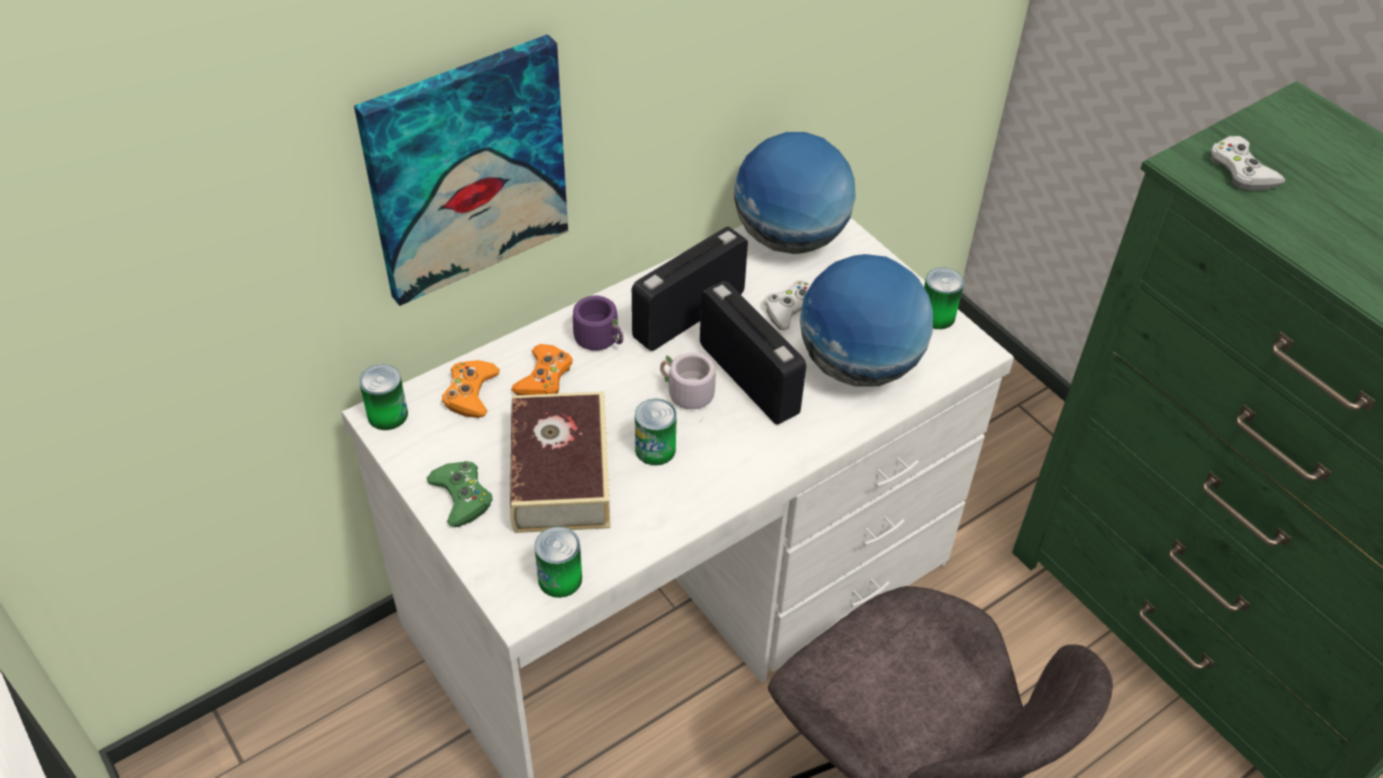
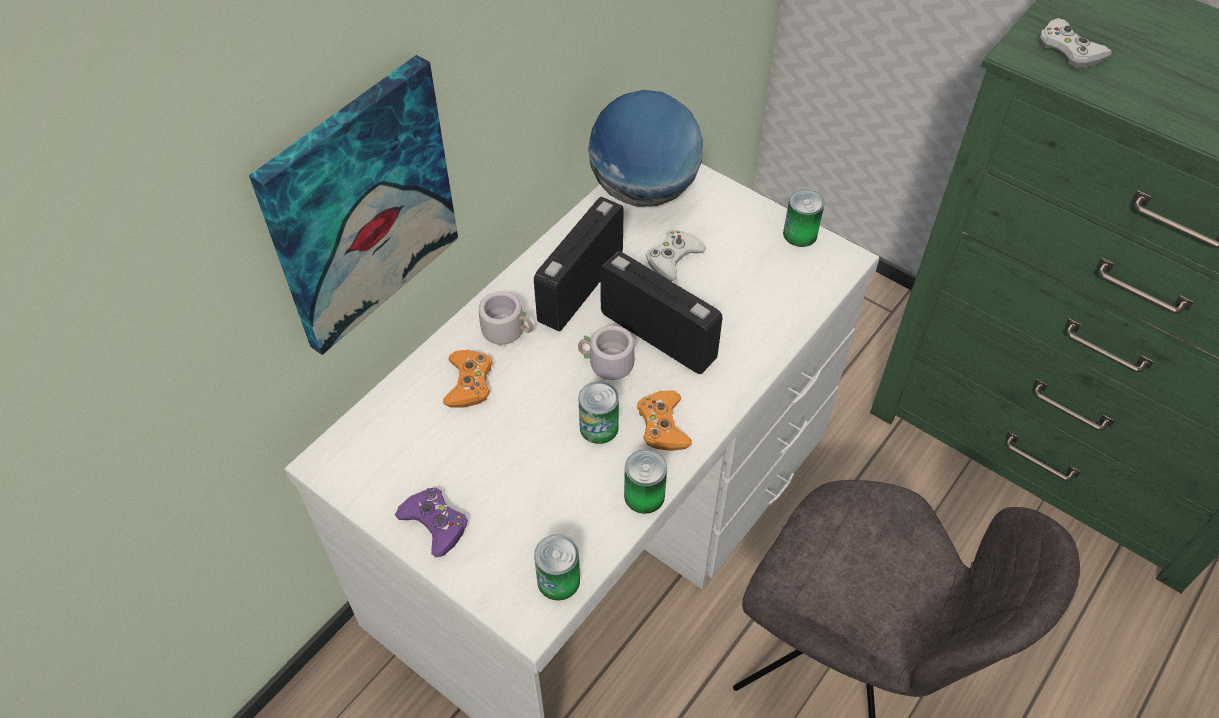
camera: 15 degrees left, 5 degrees up
can [359,364,408,430] -> can moved to [624,450,667,514]
green game controller [427,461,493,527] -> purple game controller [395,488,468,557]
orange game controller [442,360,500,418] -> orange game controller moved to [637,391,692,451]
book [510,392,610,533] -> none
purple mug [573,295,623,351] -> grey mug [479,291,533,345]
globe [800,254,933,386] -> none

